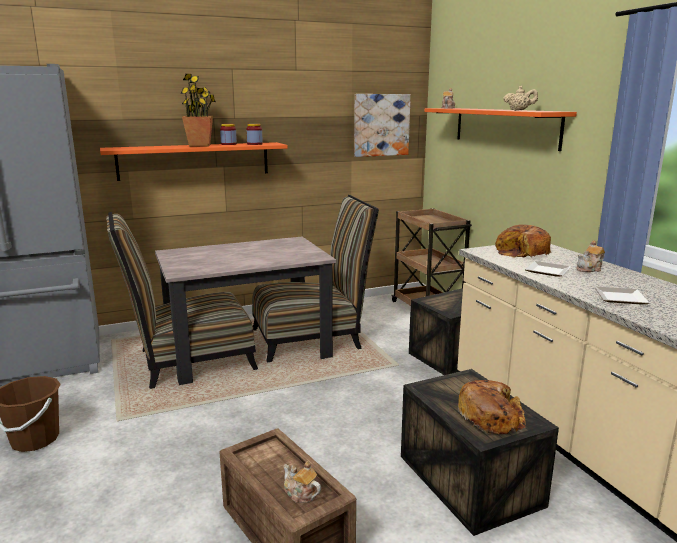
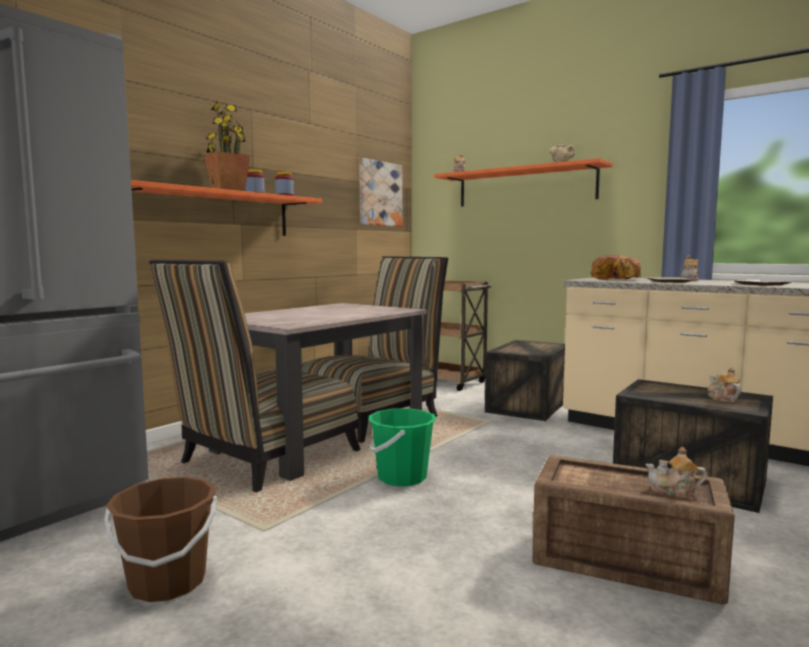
camera: 30 degrees left, 10 degrees down
bread [458,380,526,434] -> teapot [708,367,742,402]
none -> green bucket [369,408,436,486]

